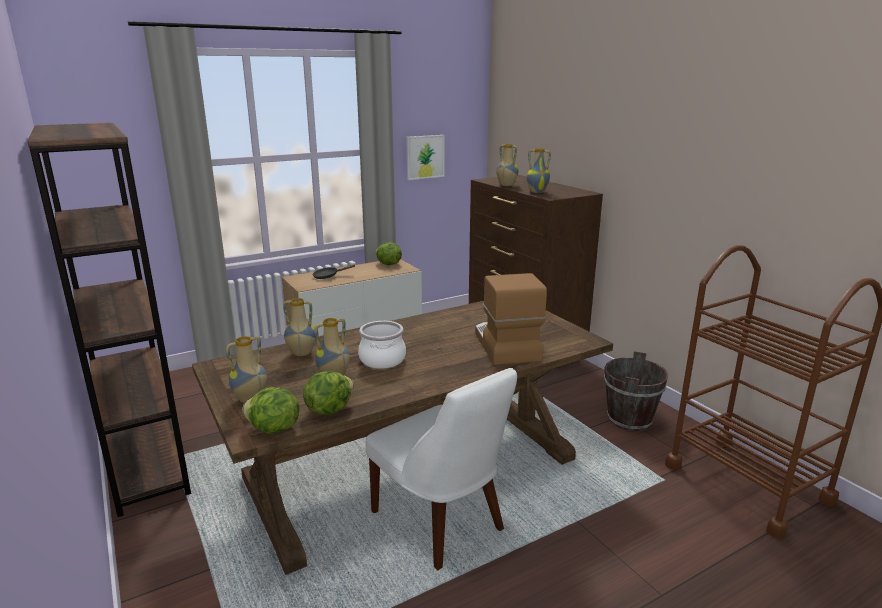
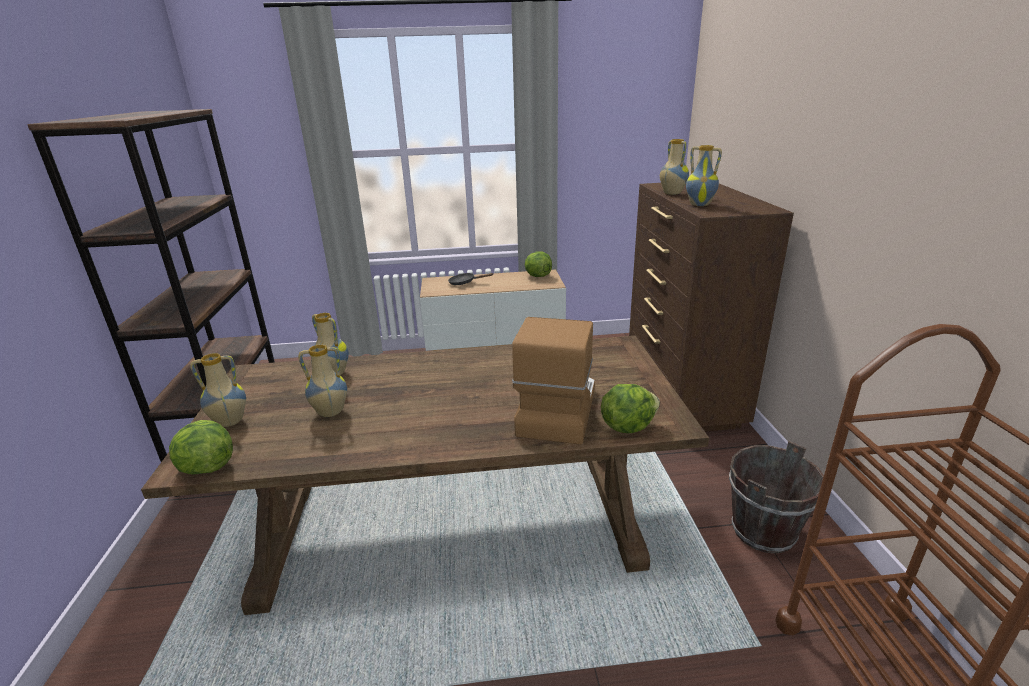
camera: 25 degrees right, 5 degrees up
lettuce [303,371,354,415] -> lettuce moved to [601,384,660,433]
cooking pot [358,321,406,369] -> none
white chair [366,368,517,570] -> none
picture [406,135,445,180] -> none

